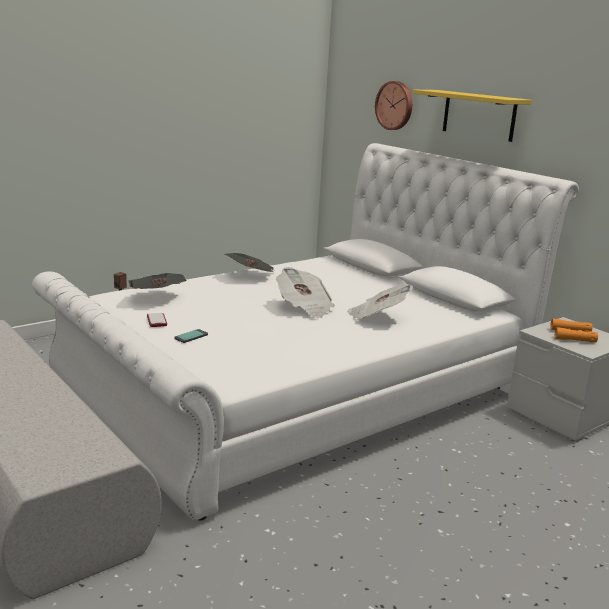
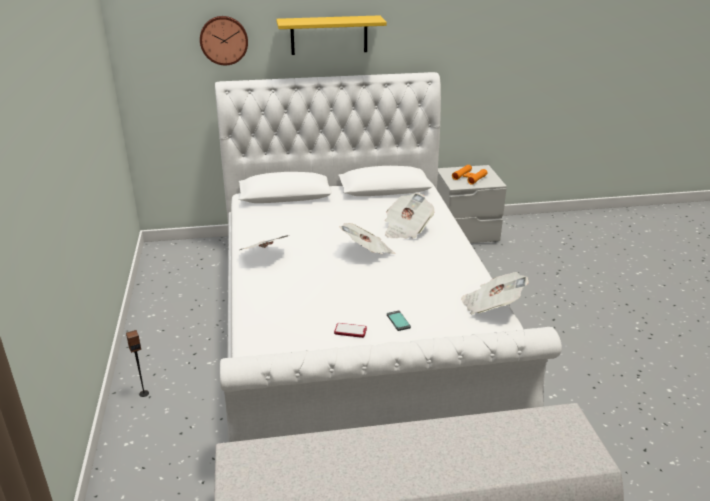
camera: 60 degrees left, 10 degrees up
newspaper [129,273,186,289] -> newspaper moved to [461,272,529,315]

